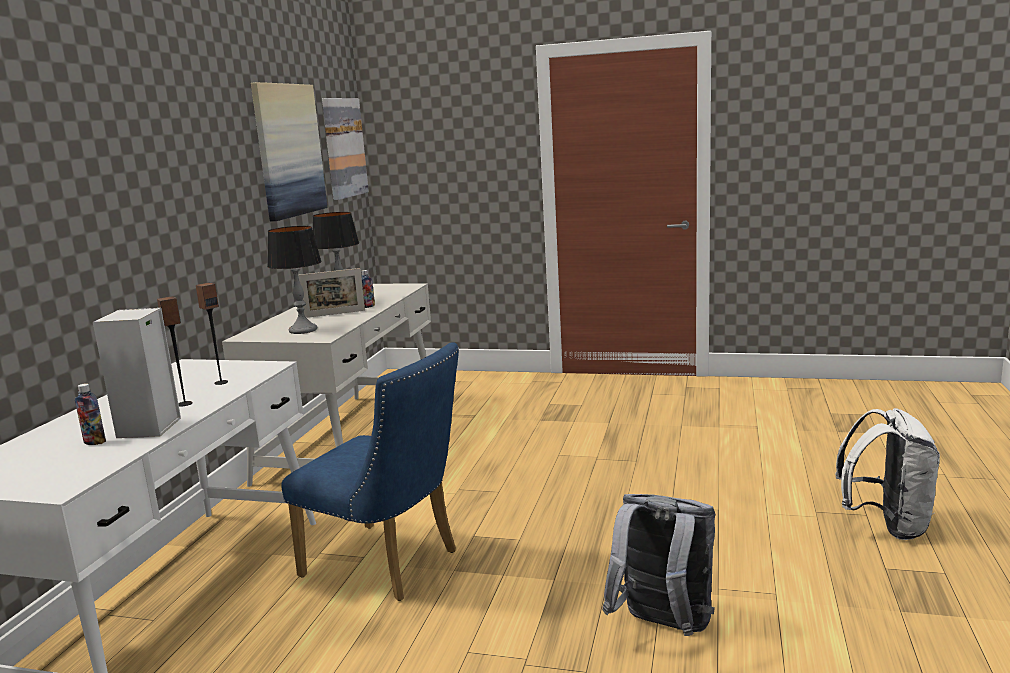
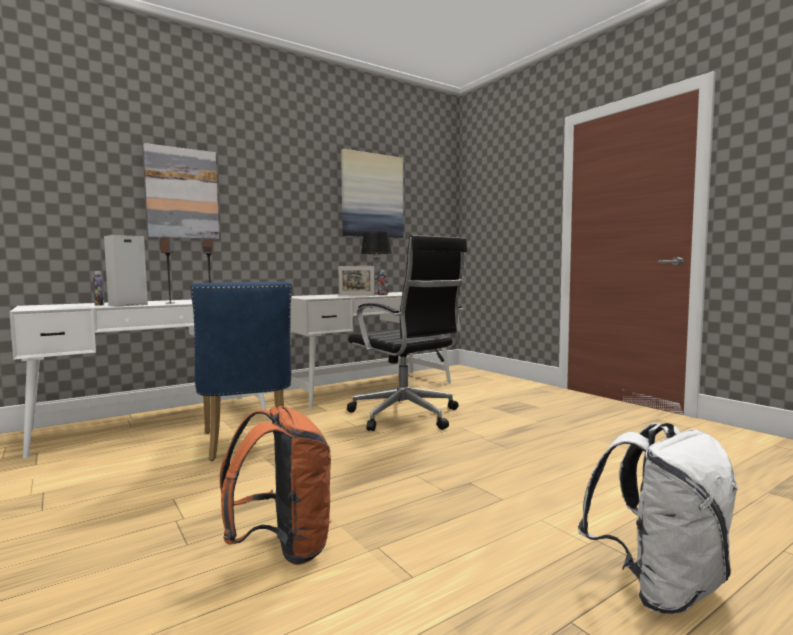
camera: 40 degrees right, 10 degrees down
table lamp [267,226,322,334] -> none
picture [322,98,369,200] -> picture moved to [143,143,219,239]
grey backpack [602,494,715,636] -> orange backpack [220,406,332,565]
none -> black office chair [347,235,468,431]

